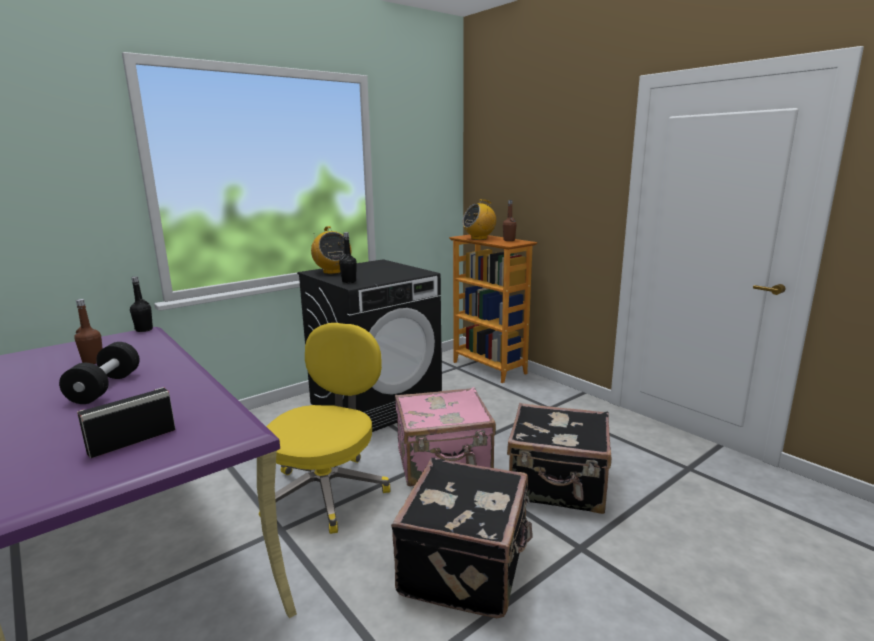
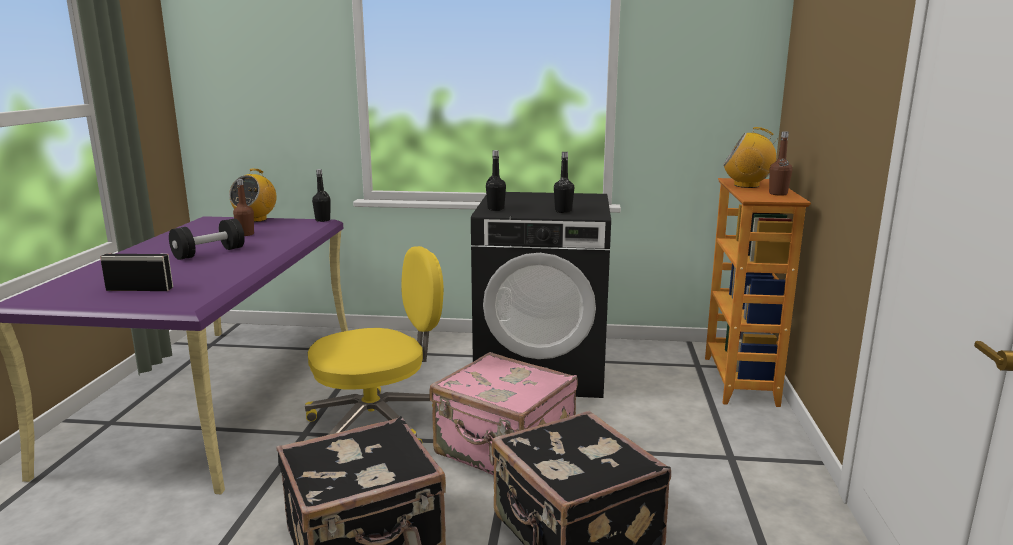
camera: 45 degrees right, 0 degrees up
radio [311,226,351,274] -> radio moved to [229,169,277,222]
none -> black bottle [554,152,574,213]

